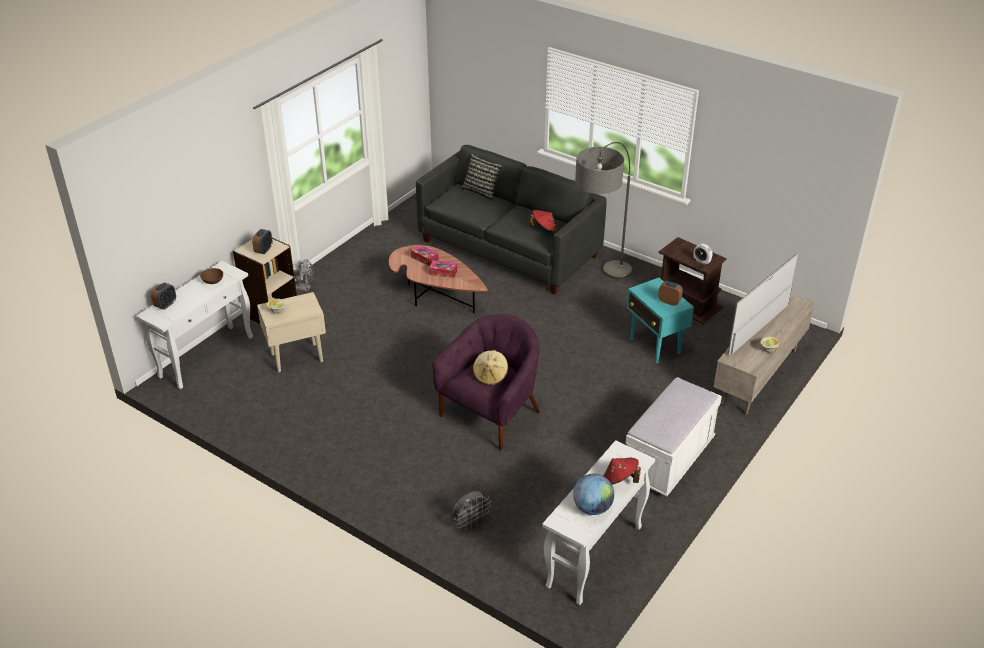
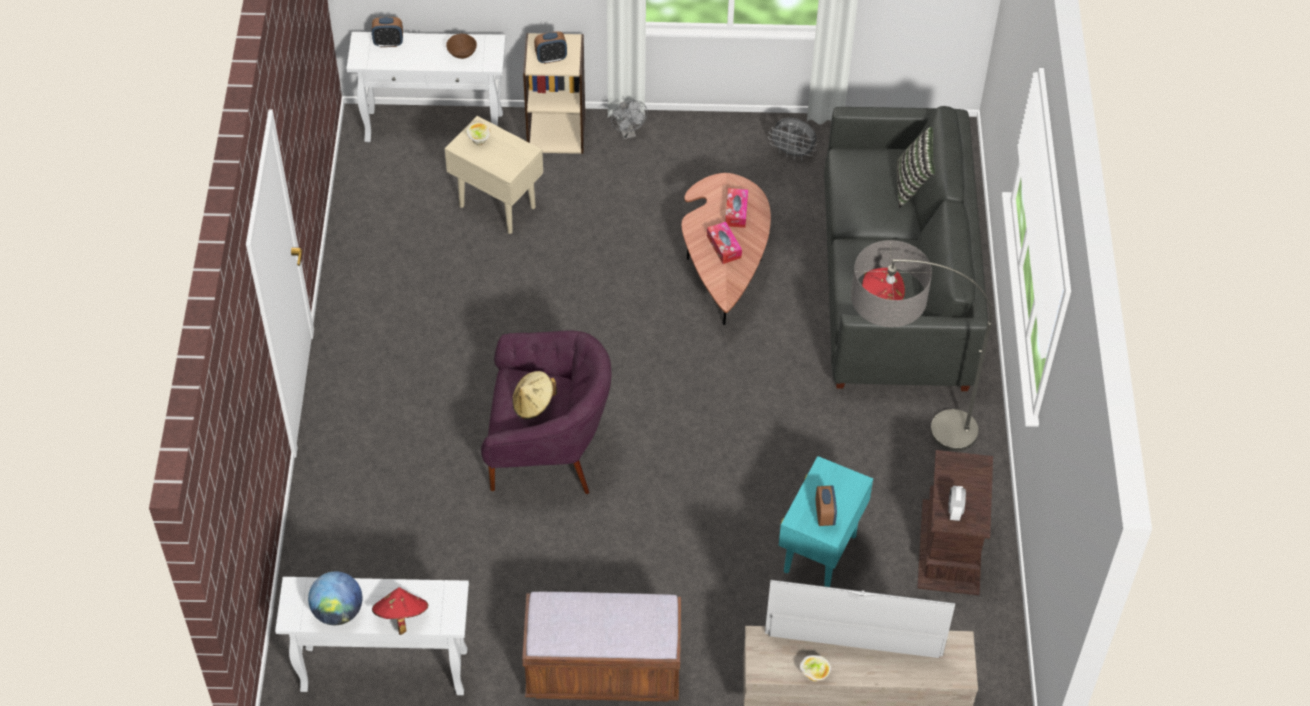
camera: 55 degrees right, 15 degrees up
grey fan [452,491,491,530] -> grey fan moved to [768,118,817,160]
white bench [625,377,722,496] -> brown bench [522,592,681,702]

